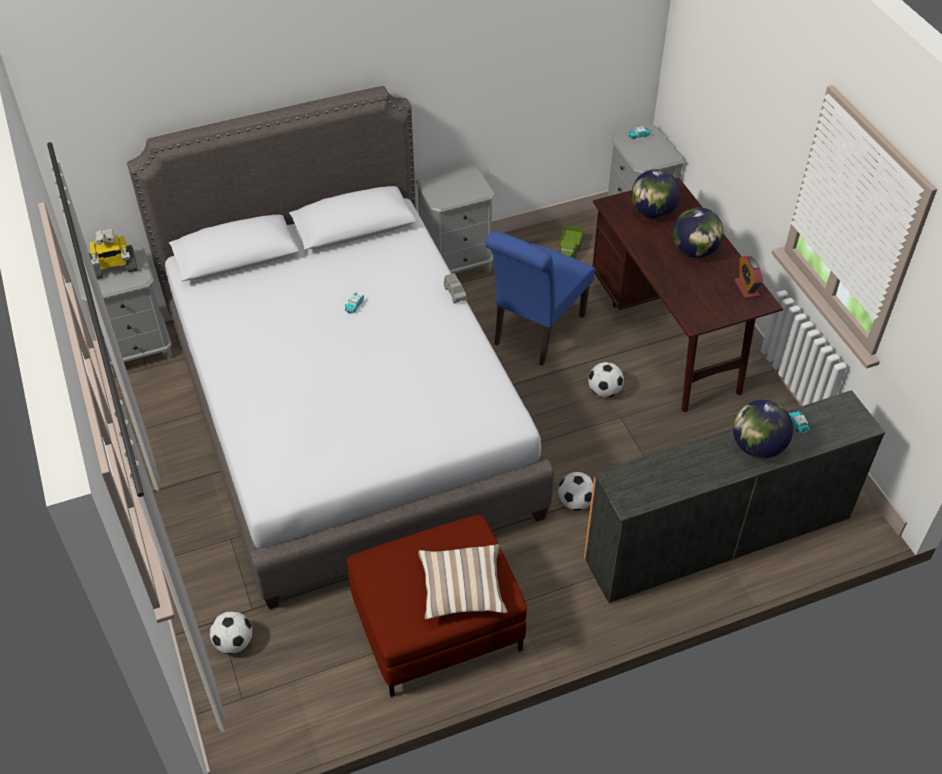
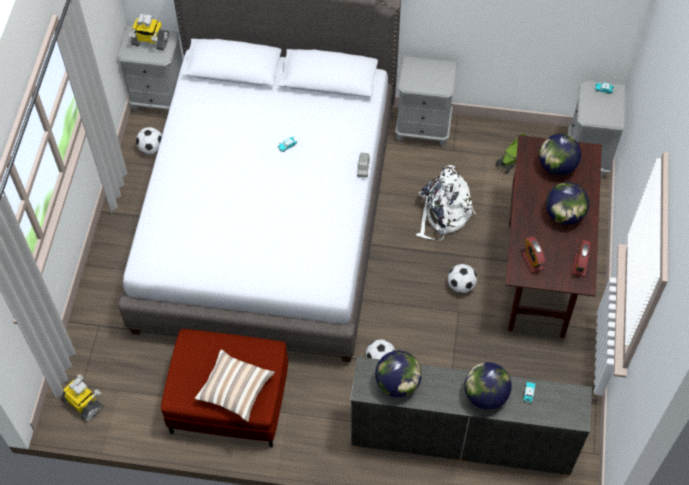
camera: 30 degrees right, 10 degrees up
football [210,611,252,654] -> football moved to [136,127,162,154]
blue chair [485,231,595,366] -> white backpack [416,165,476,241]
none -> toy robot [61,375,103,422]
none -> globe [375,351,422,397]
none -> alarm clock [522,236,546,273]

